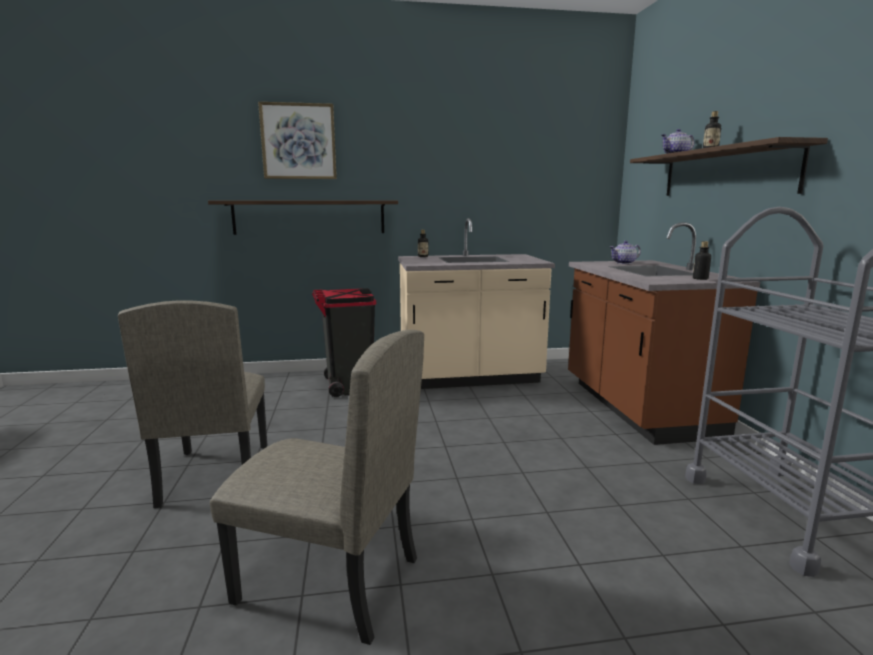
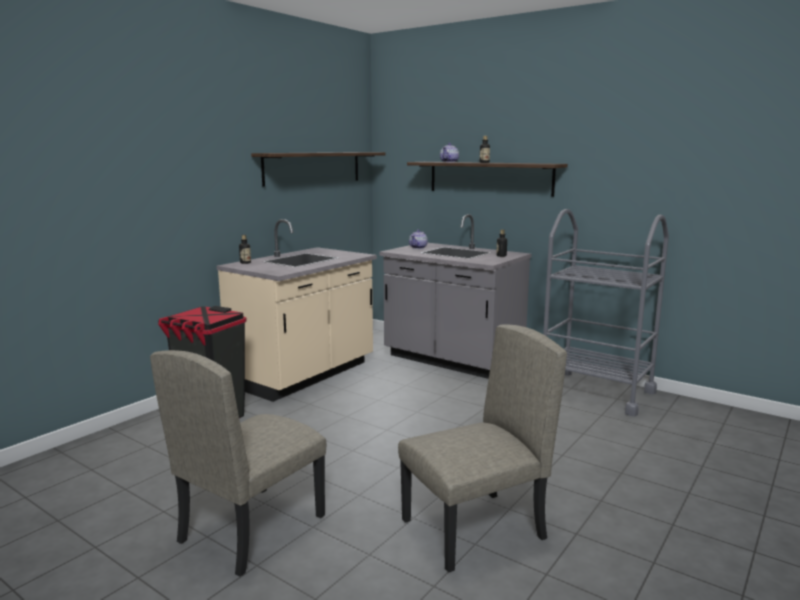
camera: 45 degrees left, 0 degrees up
beige chair [118,300,267,508] -> beige chair turned 90 degrees clockwise [150,350,326,577]
shelf [208,201,398,235] -> shelf moved to [251,152,385,187]
picture [258,102,337,179] -> none
brown counter [568,222,760,445] -> grey counter [380,214,531,379]

